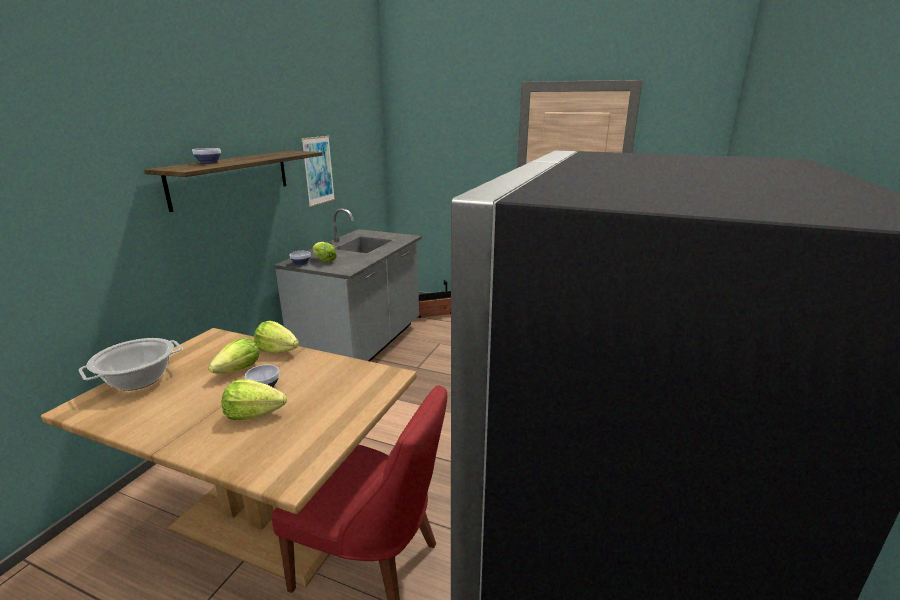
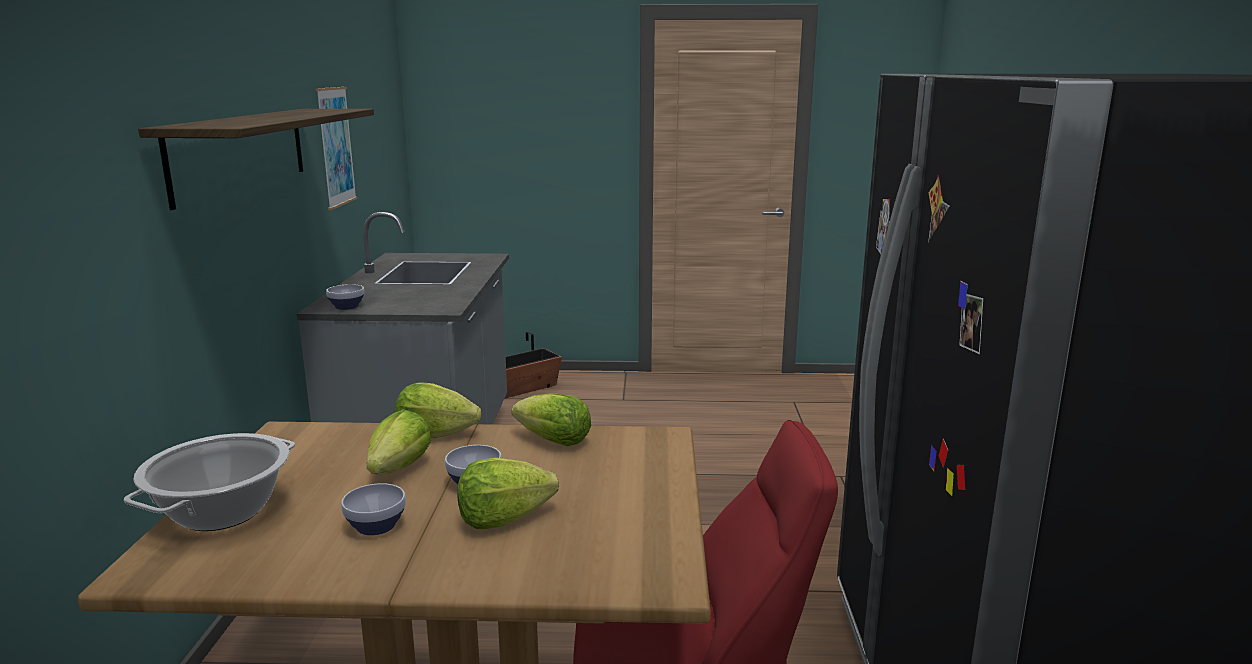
camera: 20 degrees left, 5 degrees down
bowl [192,148,221,164] -> bowl moved to [341,483,406,535]
lettuce [313,242,337,263] -> lettuce moved to [511,393,591,446]

